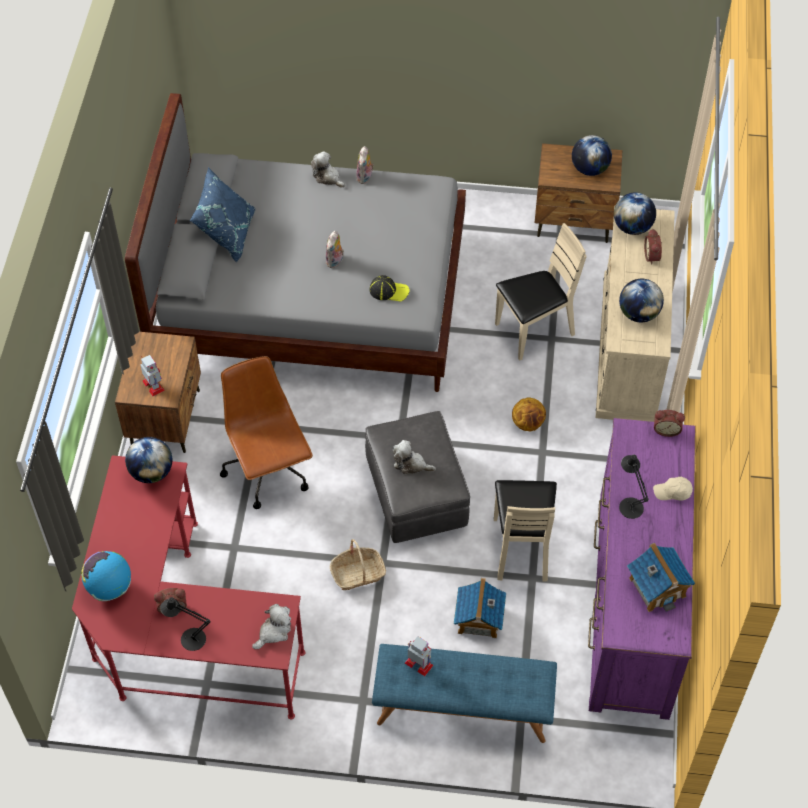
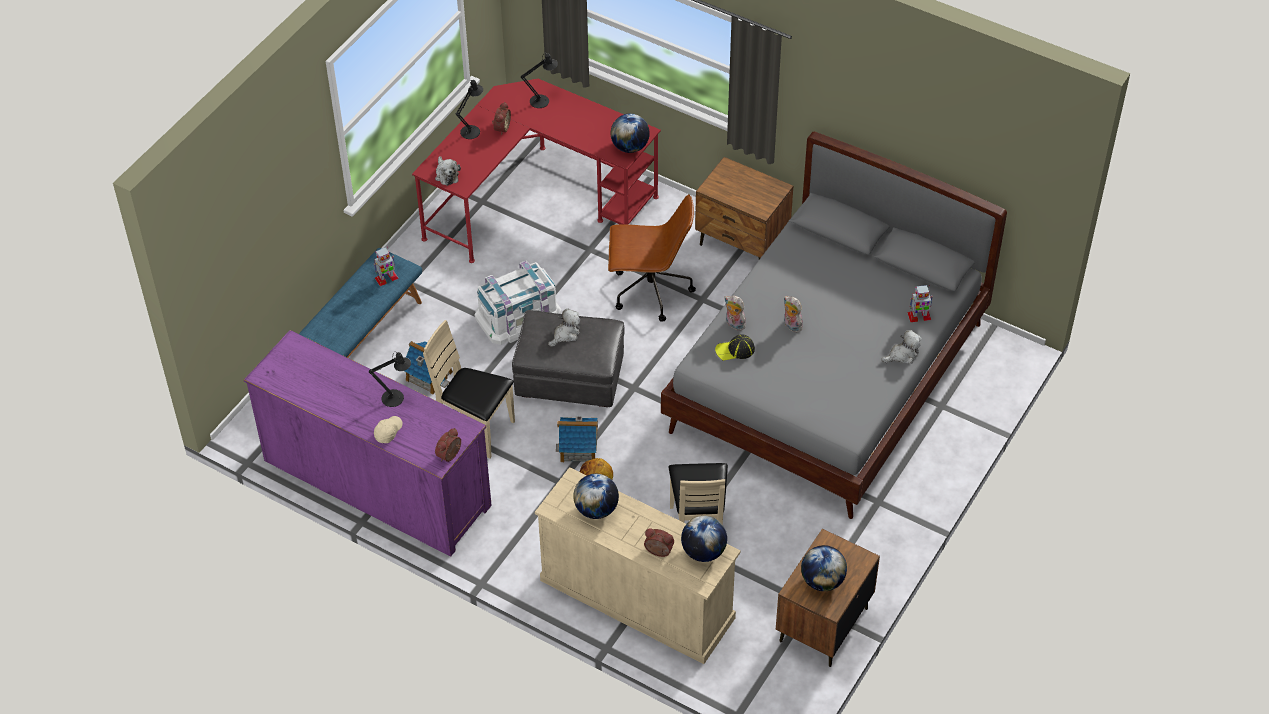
camera: 115 degrees right, 5 degrees down
globe [81,551,131,601] -> black table lamp [521,53,558,108]
toy robot [141,355,165,396] -> toy robot moved to [908,285,933,322]
blue pillow [190,167,255,262] -> none
basket [330,539,386,590] -> white storage box [475,261,562,345]
plush toy [356,146,374,184] -> plush toy moved to [724,296,747,331]
cap [370,275,410,301] -> cap turned 45 degrees clockwise [715,335,755,361]
toy house [627,543,695,612] -> toy house moved to [556,416,598,462]

